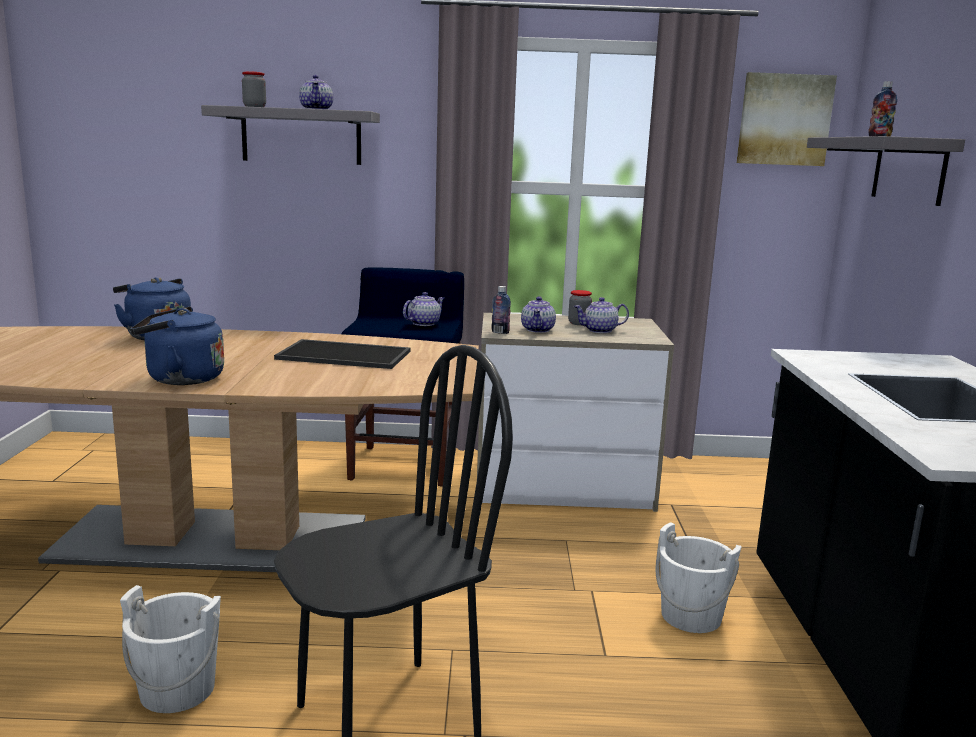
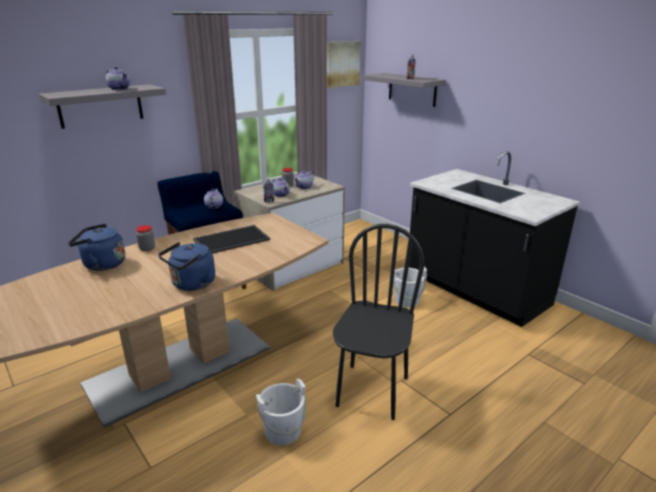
camera: 40 degrees left, 10 degrees up
jar [242,71,266,107] -> jar moved to [136,225,155,251]

